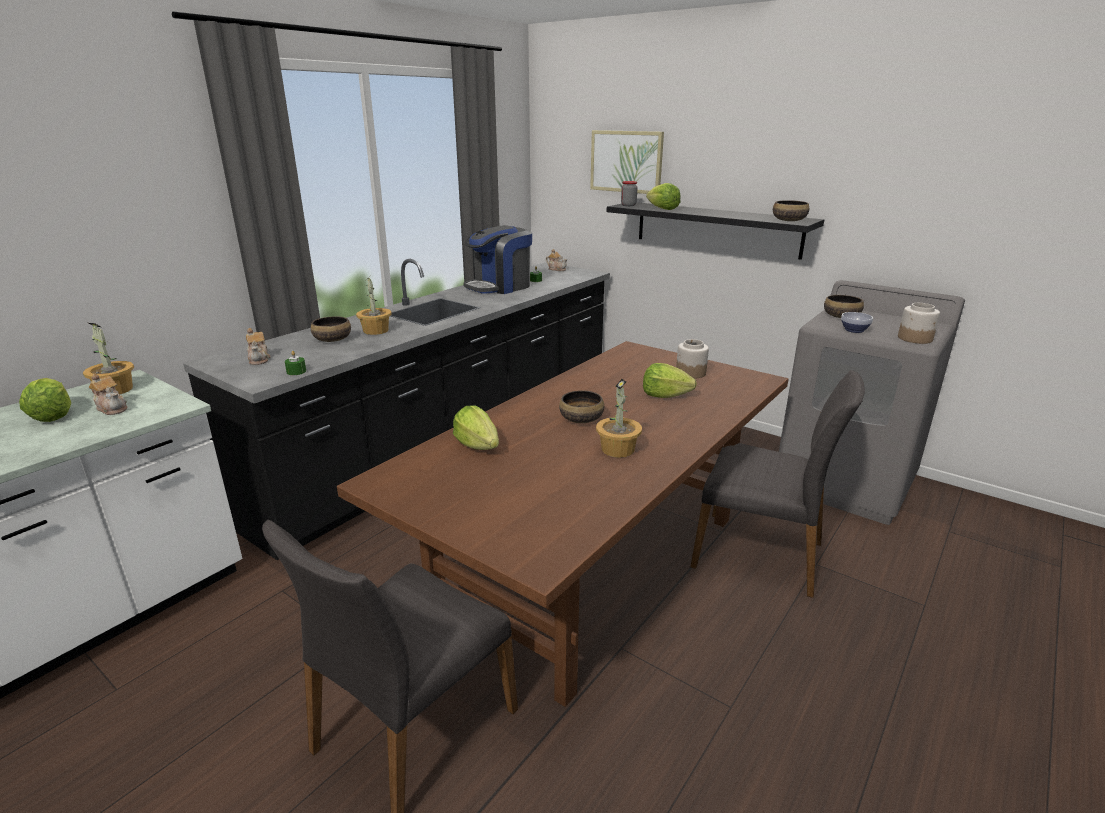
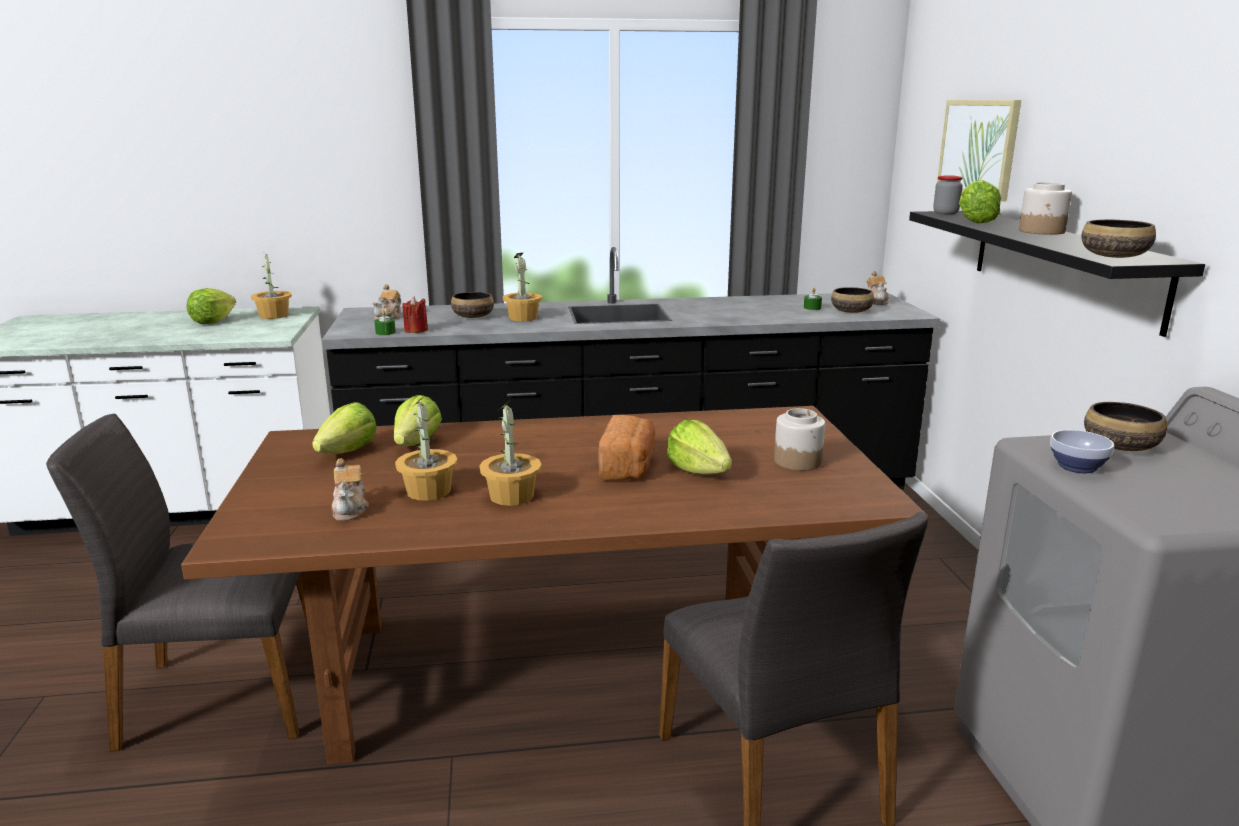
camera: 45 degrees right, 5 degrees down
teapot [89,373,128,415] -> teapot moved to [332,458,369,521]
coffee machine [463,225,532,294] -> none
bowl [559,390,604,423] -> bowl moved to [831,287,874,313]
jar [898,303,940,344] -> jar moved to [1019,182,1072,235]
none -> lettuce [312,402,377,454]
none -> potted plant [395,398,458,501]
none -> red candle [402,297,428,333]
none -> bread [599,415,655,480]

